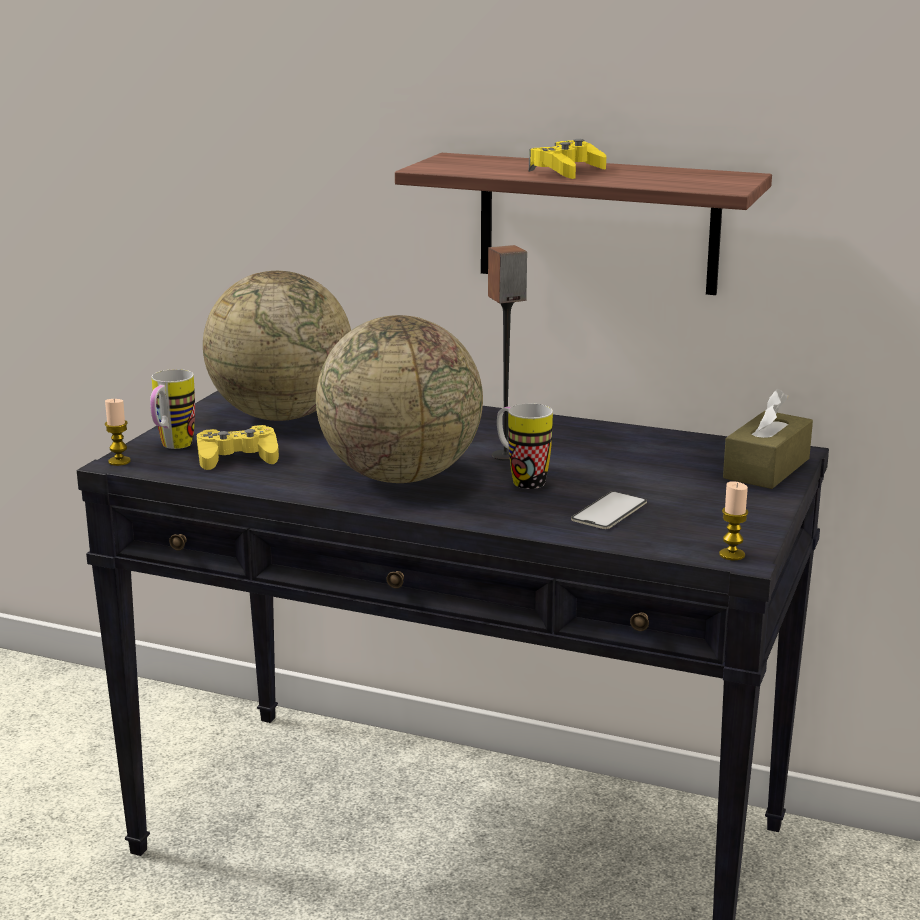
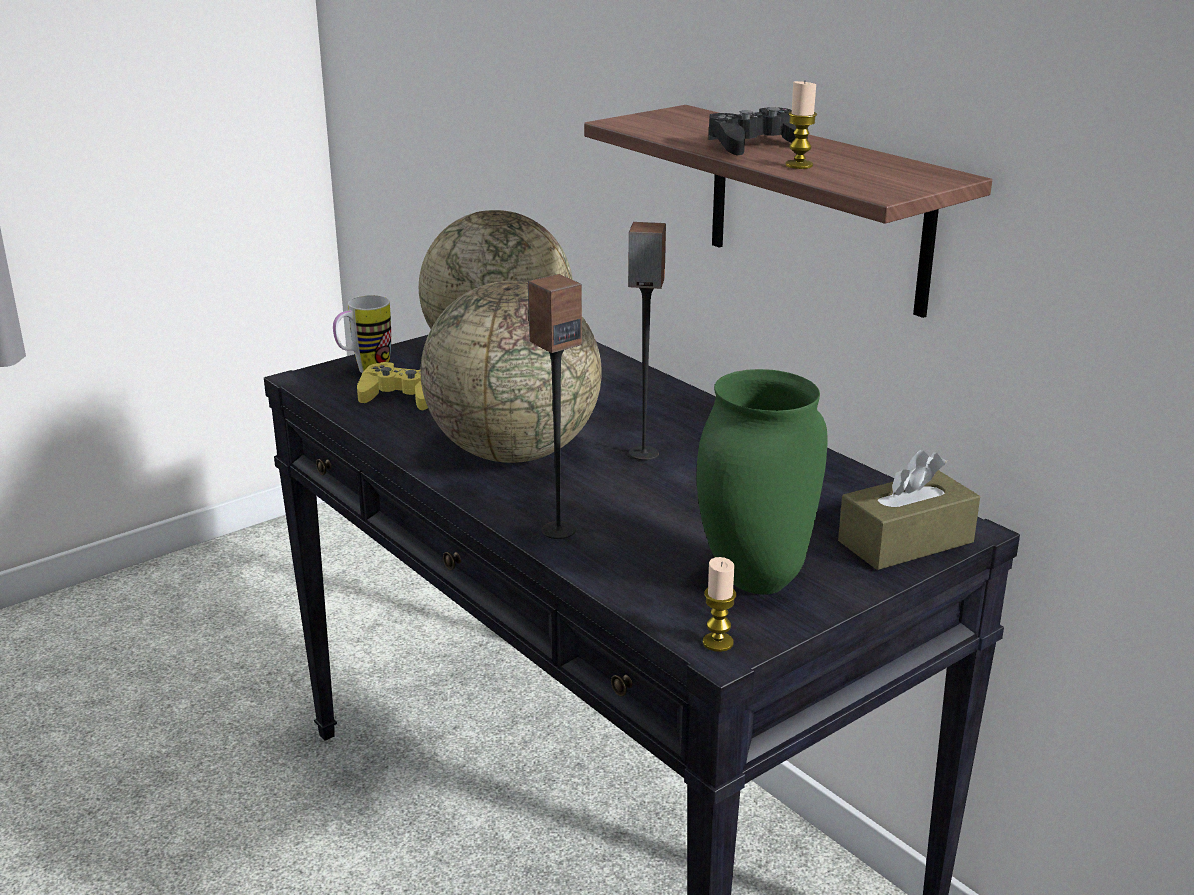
camera: 30 degrees right, 5 degrees up
candle [105,399,131,466] -> candle moved to [785,81,817,169]
mug [497,403,553,489] -> none
yellow game controller [529,139,606,179] -> black game controller [709,107,808,155]
phone [571,491,647,529] -> none
none -> speaker [528,274,582,539]
none -> green vase [696,369,828,595]

